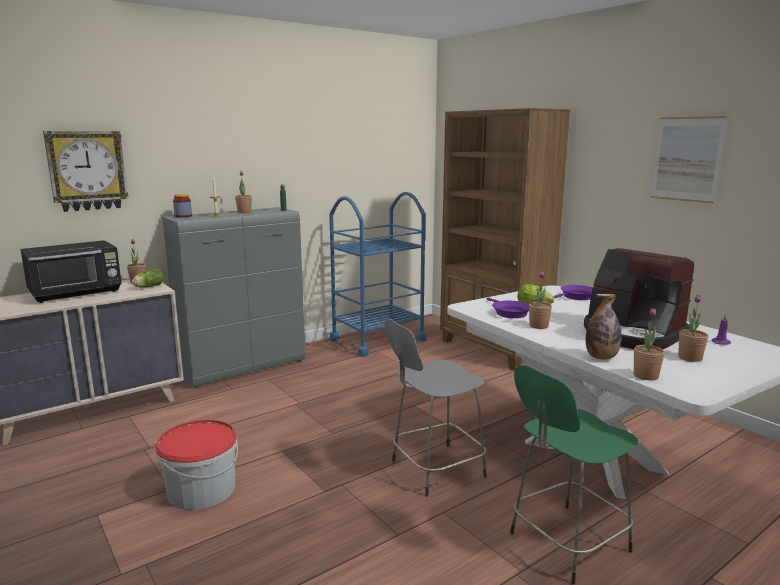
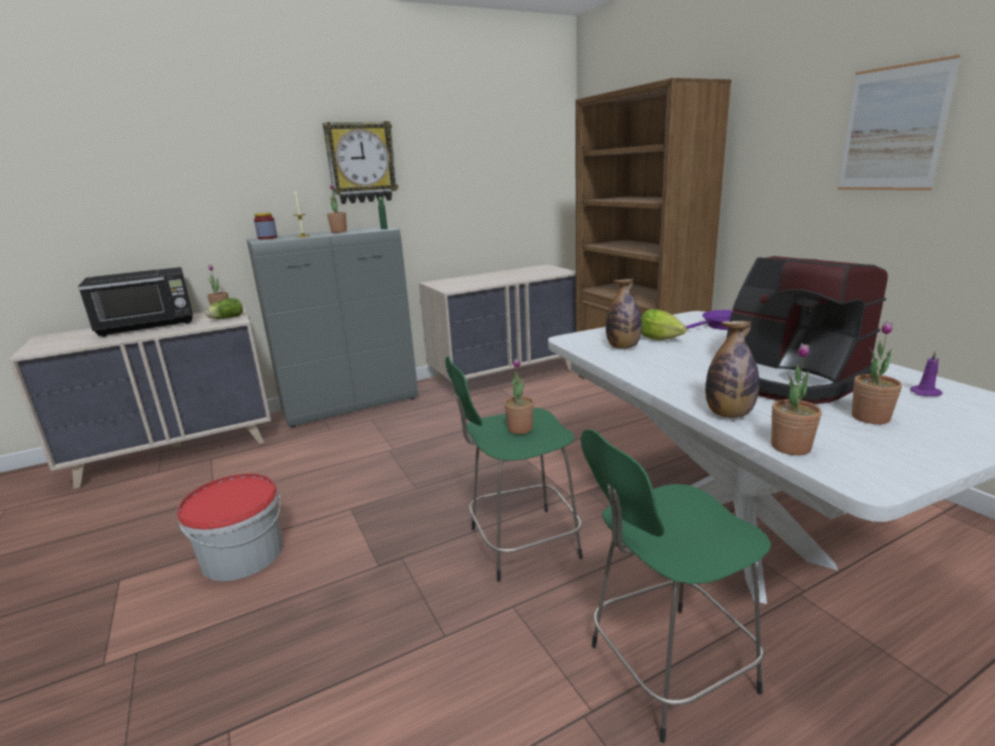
camera: 10 degrees right, 5 degrees up
wall clock [43,131,128,212] -> wall clock moved to [323,121,399,204]
blue cart [329,192,427,357] -> beige dresser [419,264,576,382]
grey stool [384,319,487,497] -> green stool [445,356,583,582]
purple frying pan [487,298,529,318] -> bottle [606,279,642,349]
potted plant [529,271,552,329] -> potted plant moved to [504,358,534,434]

